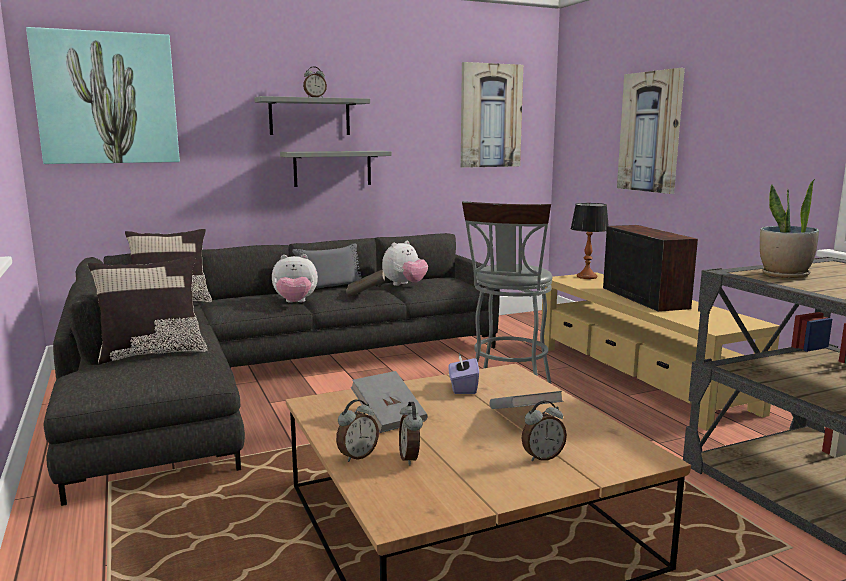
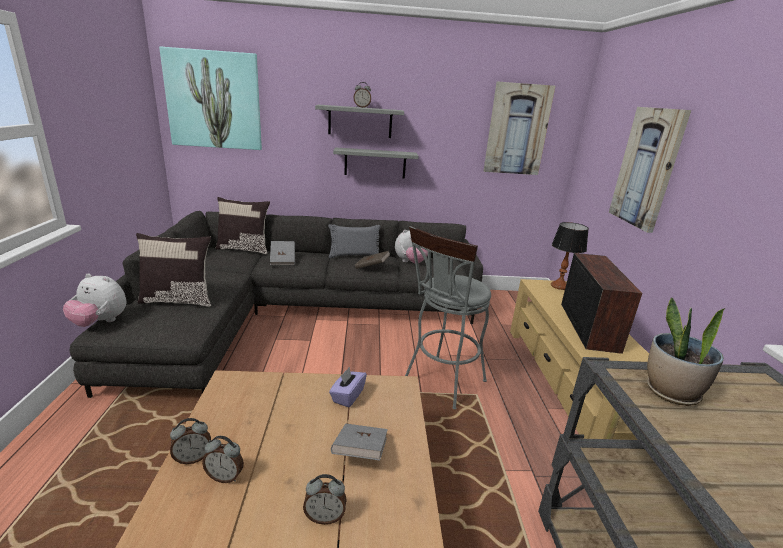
camera: 20 degrees right, 10 degrees up
plush toy [272,254,318,303] -> plush toy moved to [63,273,126,327]
grey book [351,371,428,433] -> grey book moved to [270,241,295,265]
alarm clock [399,402,423,465] -> alarm clock turned 90 degrees counterclockwise [202,436,244,483]

